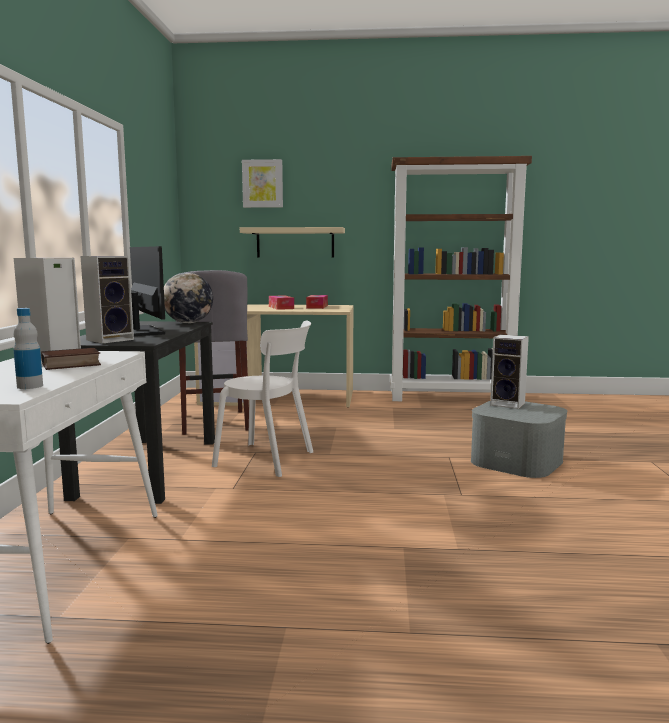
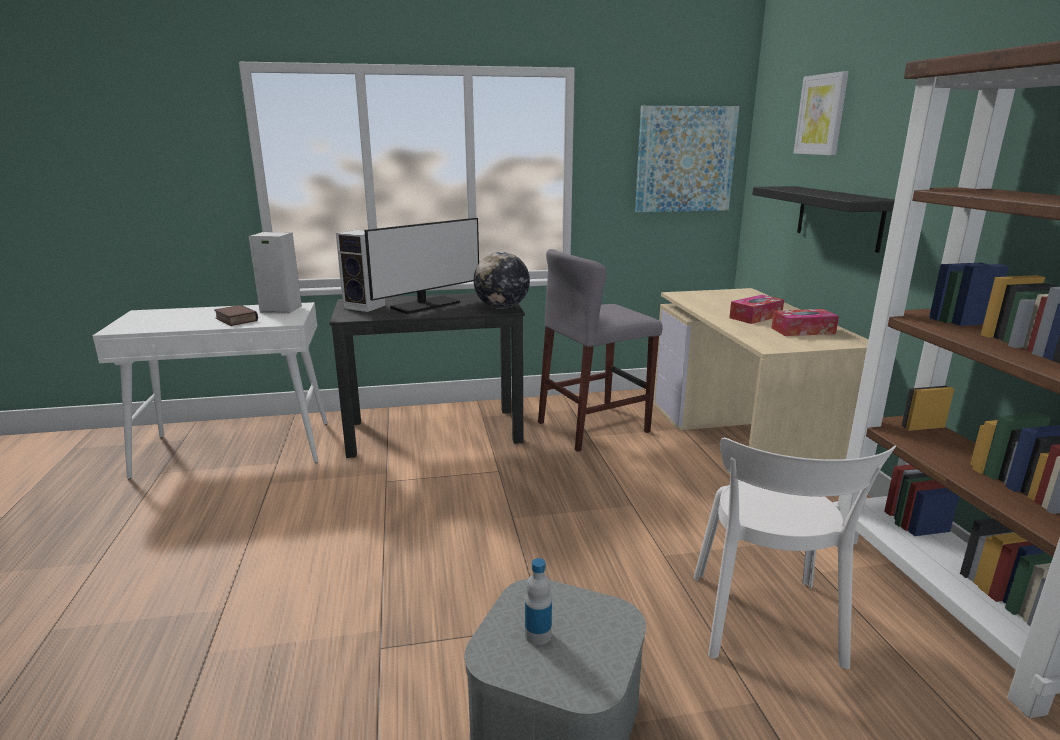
camera: 75 degrees right, 10 degrees up
bottle [13,308,43,389] -> bottle moved to [525,558,552,645]
white chair [212,321,313,477] -> white chair moved to [694,438,896,669]
beige shelf [240,227,345,258] -> black shelf [752,186,895,253]
speaker [490,334,529,409] -> none
none -> picture [635,106,739,212]

